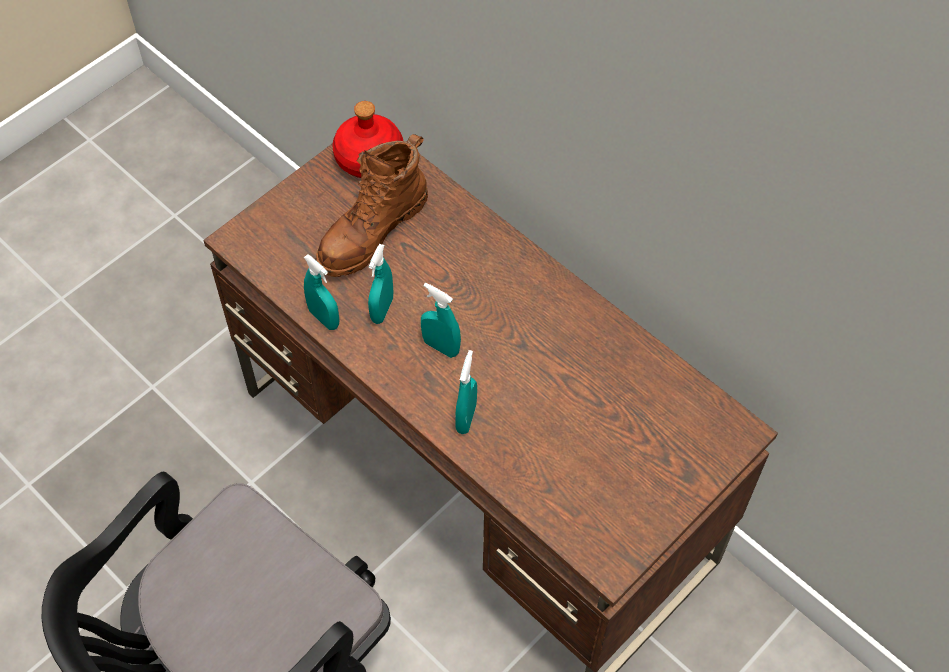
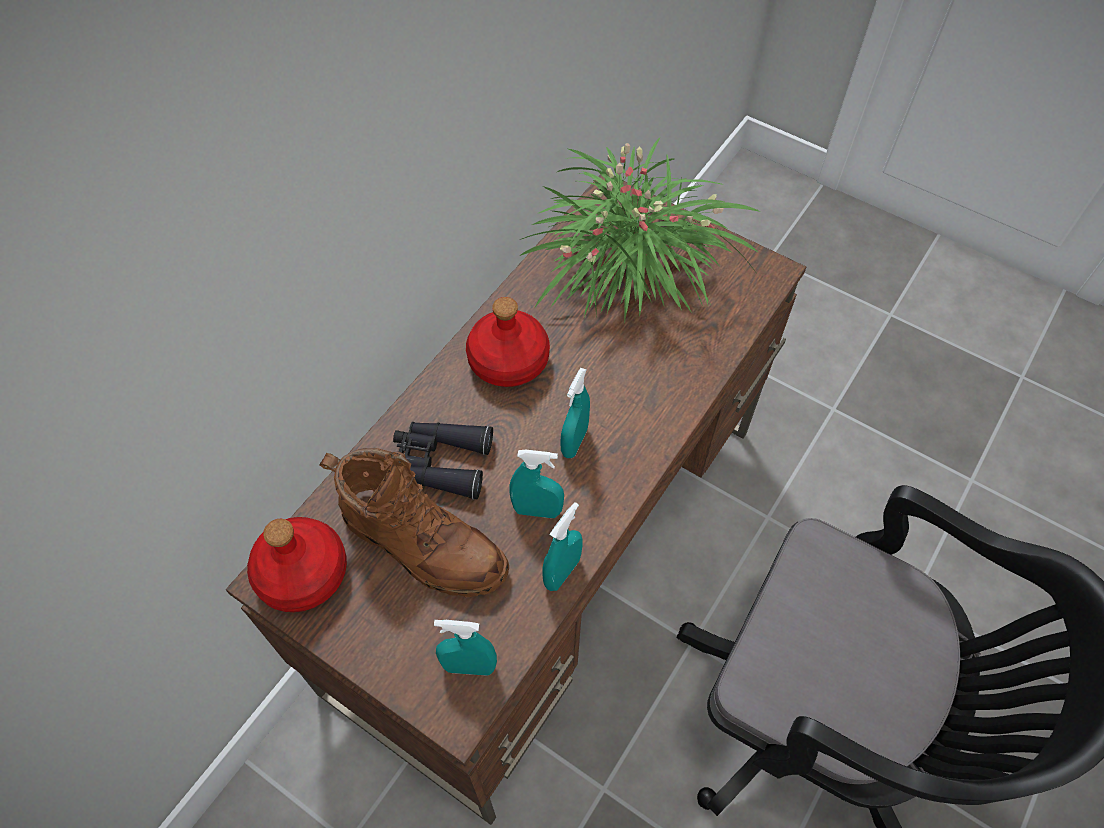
camera: 100 degrees left, 0 degrees up
turquoise spray bottle [455,350,477,434] -> turquoise spray bottle moved to [434,620,497,676]
none -> black binoculars [393,422,493,500]
none -> red bottle [466,297,550,387]
none -> potted plant [520,138,761,322]

